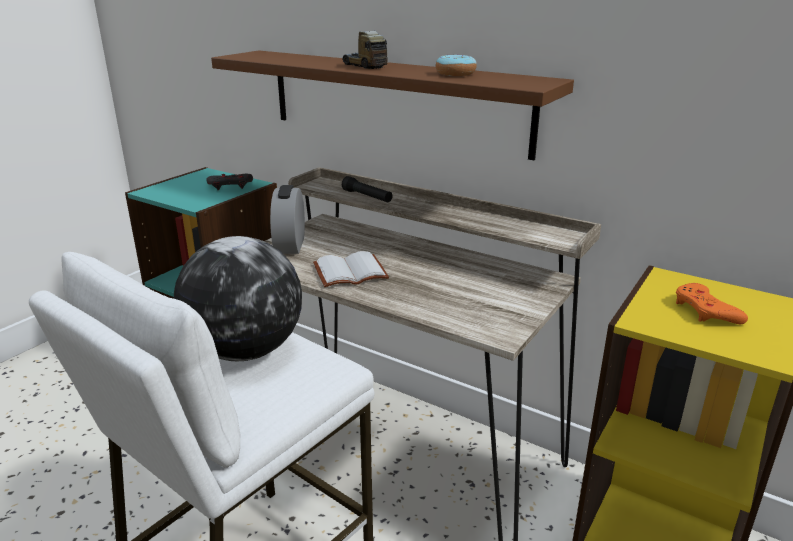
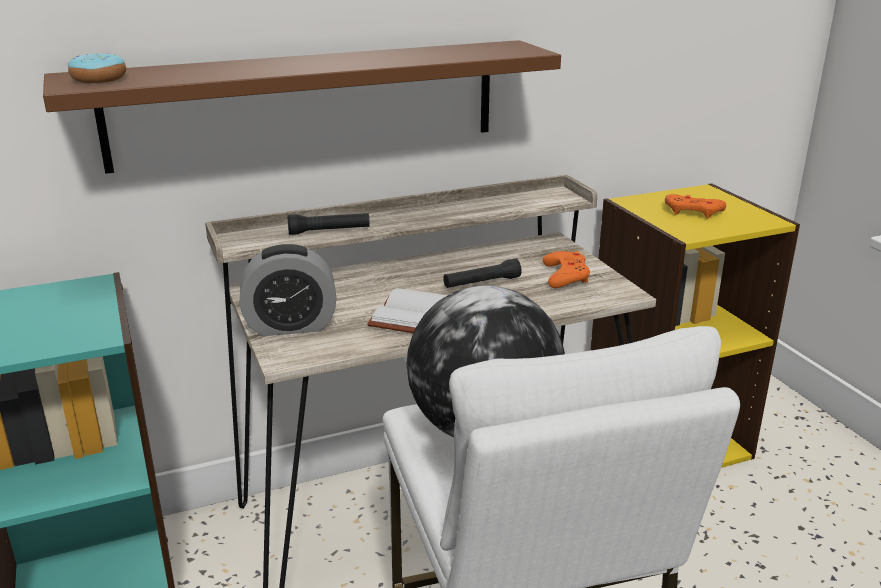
camera: 55 degrees left, 0 degrees up
grey game controller [206,174,253,190] -> none
alarm clock [270,185,305,254] -> alarm clock turned 45 degrees counterclockwise [239,244,336,336]
toy truck [343,30,388,69] -> none
donut [436,54,477,76] -> donut moved to [68,53,126,83]
none -> black flashlight [443,259,522,288]
none -> orange game controller [543,251,590,288]

